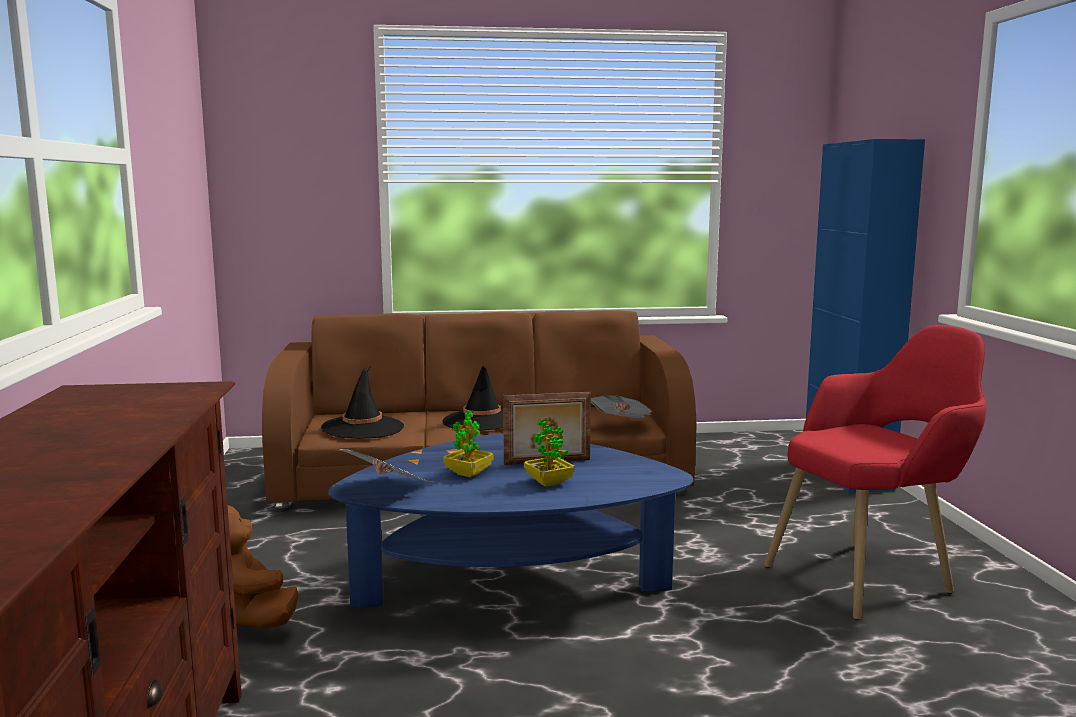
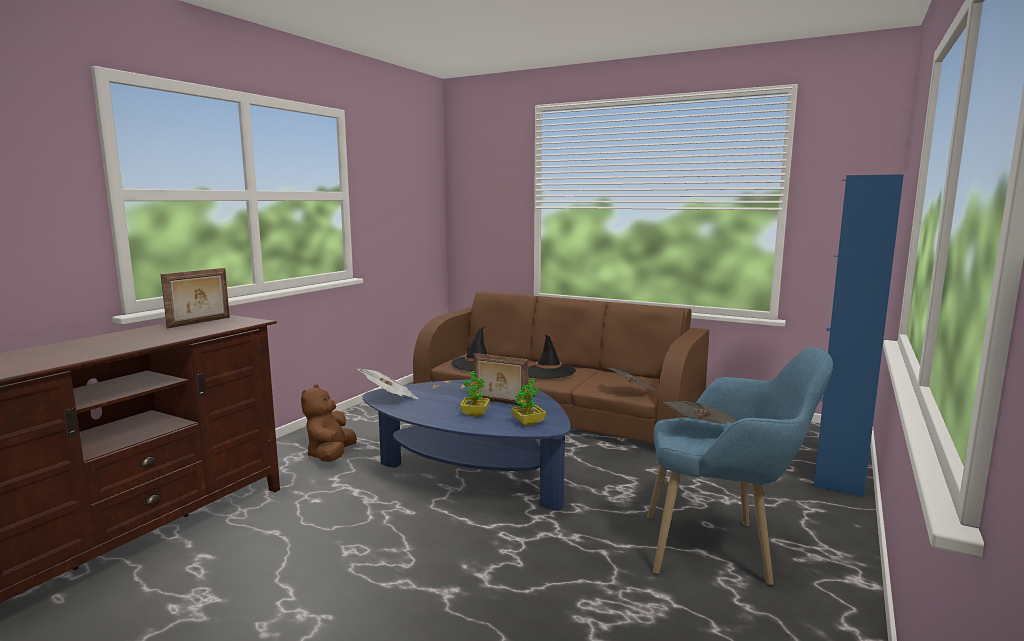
camera: 35 degrees right, 0 degrees up
potted plant [443,410,494,477] -> potted plant moved to [511,378,546,426]
red armchair [764,325,986,620] -> blue armchair [647,347,833,586]
none -> picture frame [160,268,230,328]
none -> newspaper [663,401,737,424]

